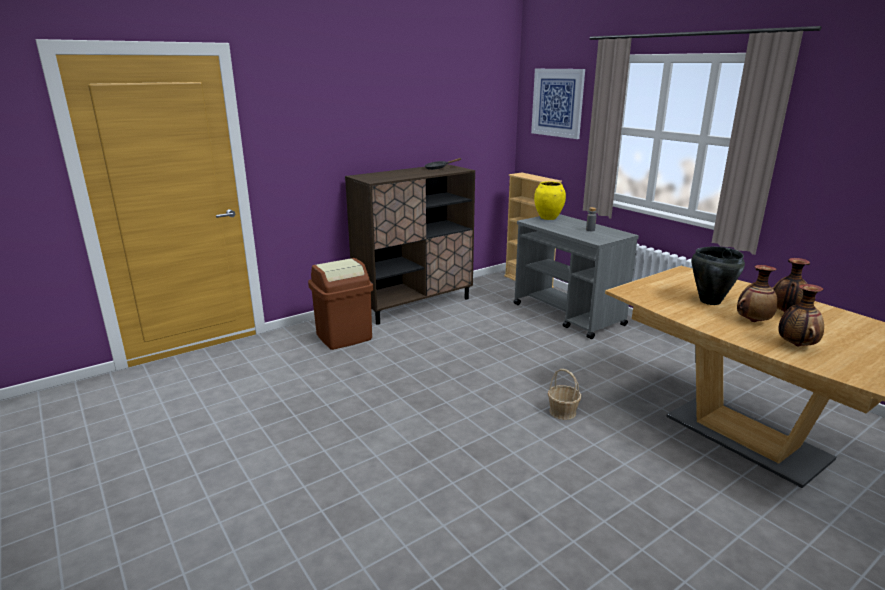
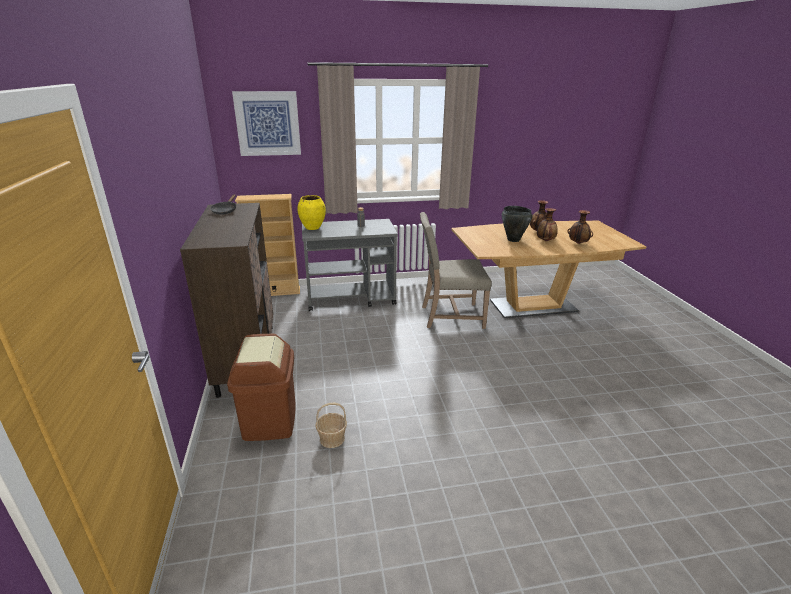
camera: 65 degrees left, 5 degrees up
basket [548,369,581,420] -> basket moved to [315,403,347,448]
none -> beige chair [420,212,492,329]

